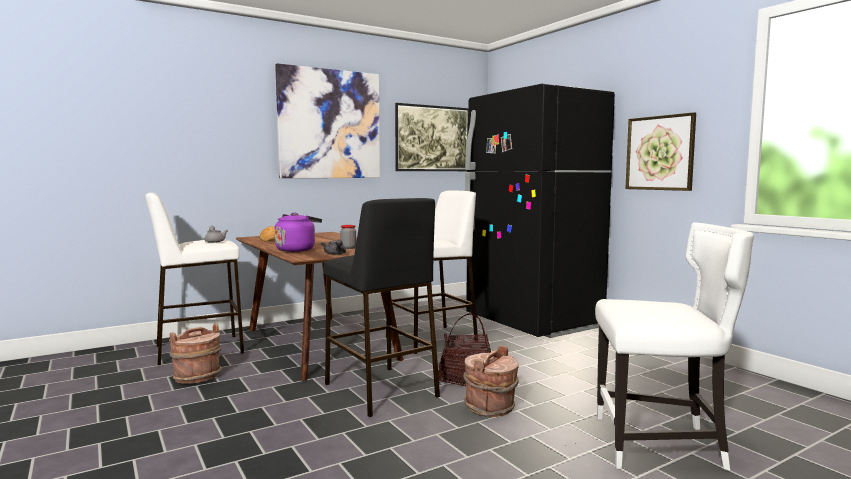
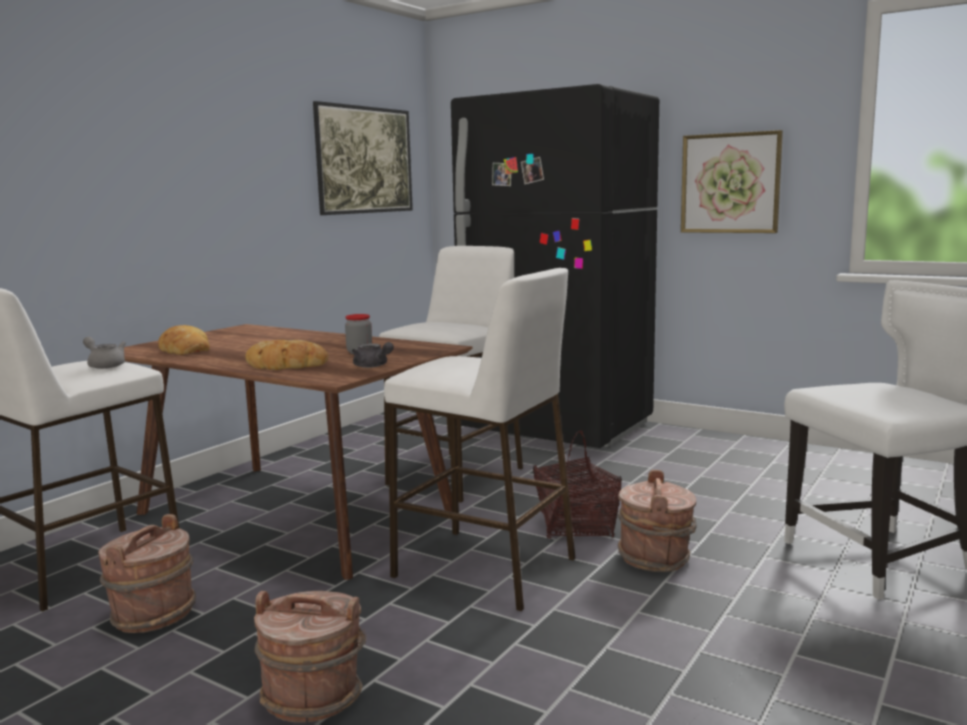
camera: 25 degrees left, 5 degrees up
picture [275,63,380,178] -> none
purple kettle [275,212,322,252] -> bread [245,340,329,370]
black stool [324,198,440,417] -> white stool [384,268,575,611]
none -> brown bucket [254,591,366,722]

